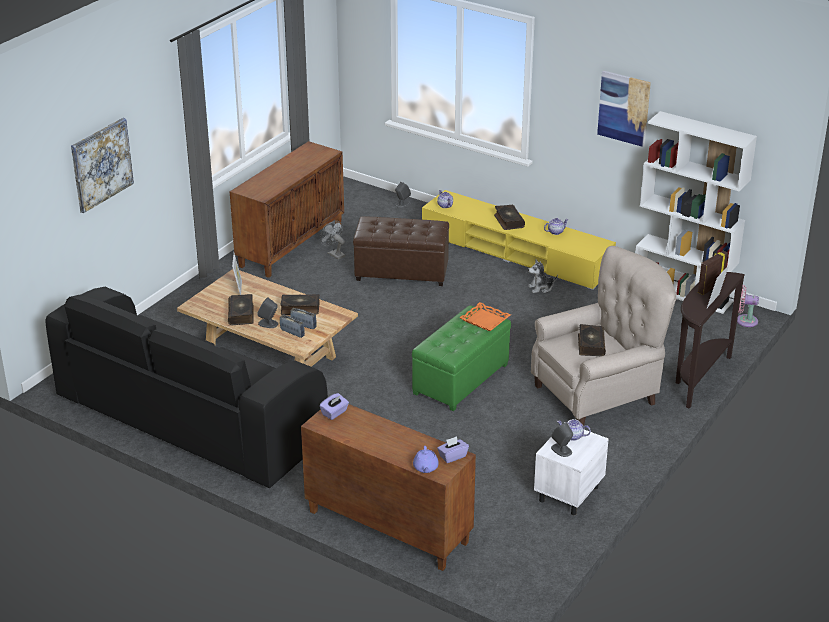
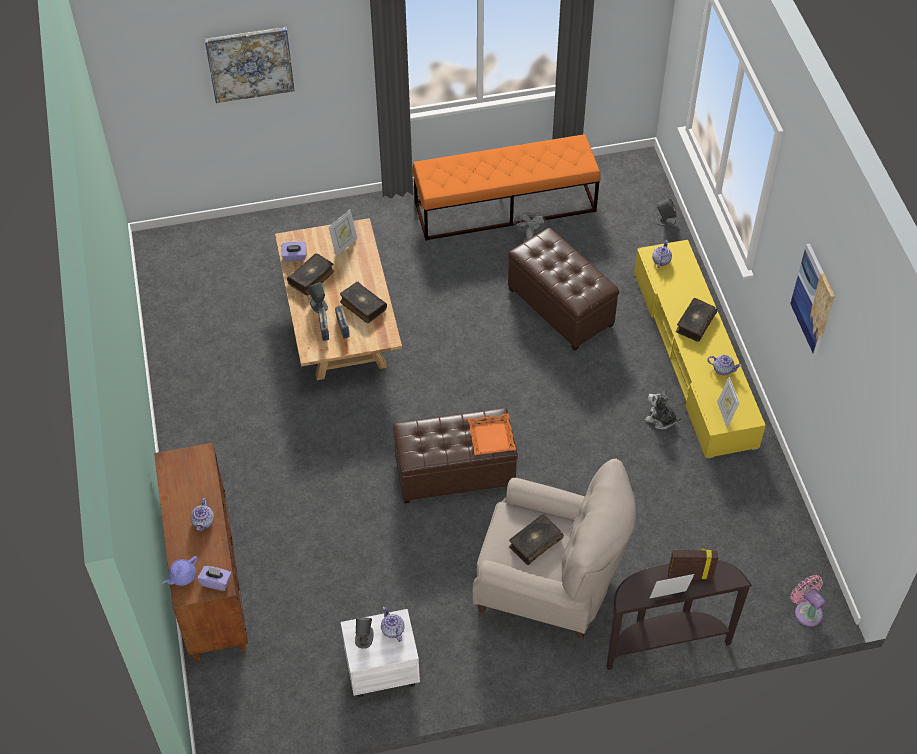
camera: 45 degrees right, 20 degrees up
black sofa [45,287,328,488] -> none
brown cabinet [230,141,344,278] -> orange bench [412,134,601,241]
purple tissue box [319,393,349,420] -> purple tissue box moved to [281,241,306,261]
green ottoman [412,305,511,411] -> brown ottoman [393,408,518,504]
white bookcase [635,111,757,314] -> none
none -> teapot [190,498,214,532]
none -> picture frame [717,376,740,428]

